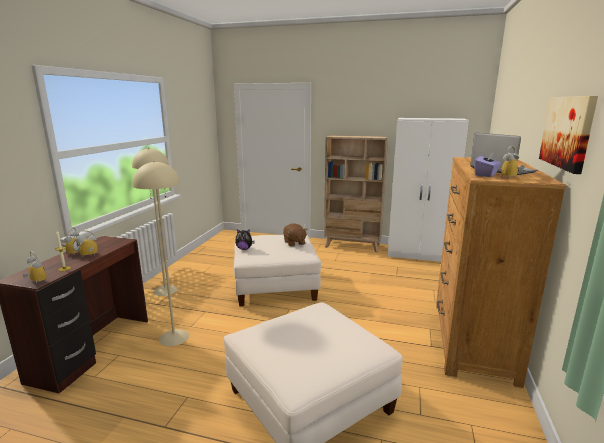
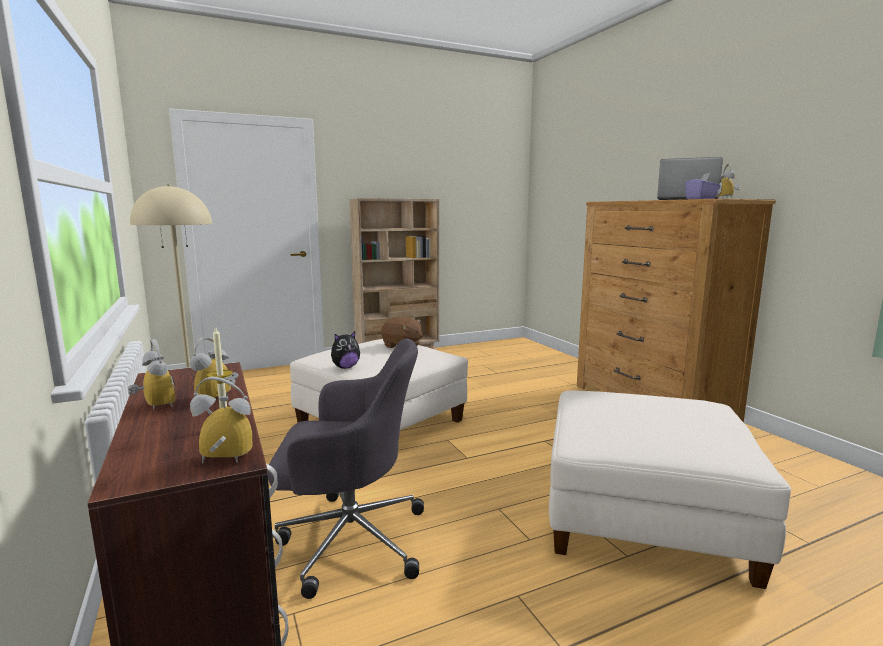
camera: 40 degrees left, 5 degrees down
beige floor lamp [133,161,189,346] -> grey office chair [267,338,424,599]
white wardrobe [388,118,469,262] -> none
picture [539,96,598,174] -> none

